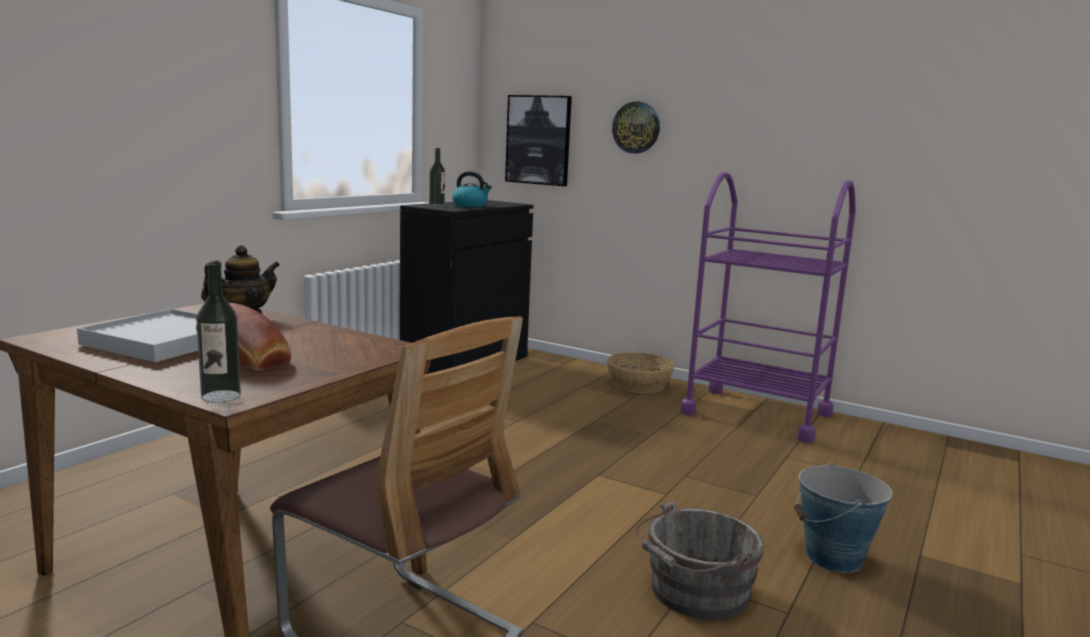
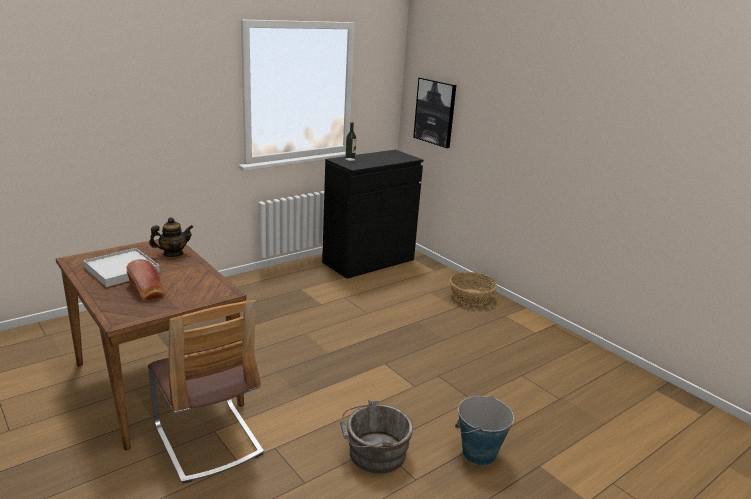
camera: 20 degrees right, 10 degrees up
bottle [197,263,241,403] -> none
kettle [452,171,492,207] -> none
wall clock [612,101,660,154] -> none
purple cart [680,172,856,443] -> none

